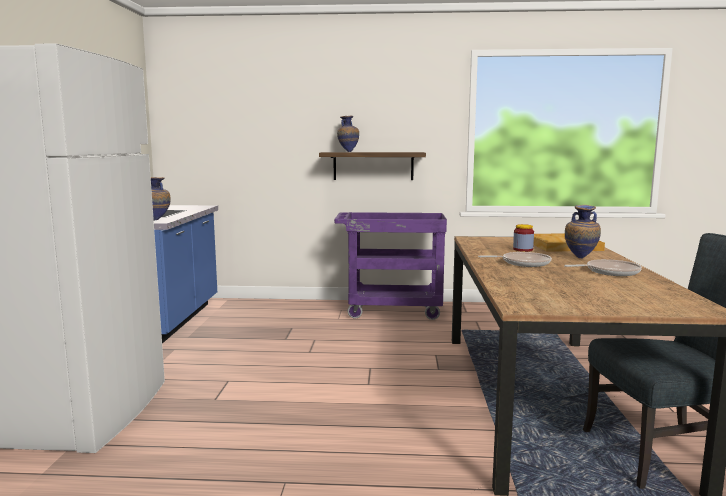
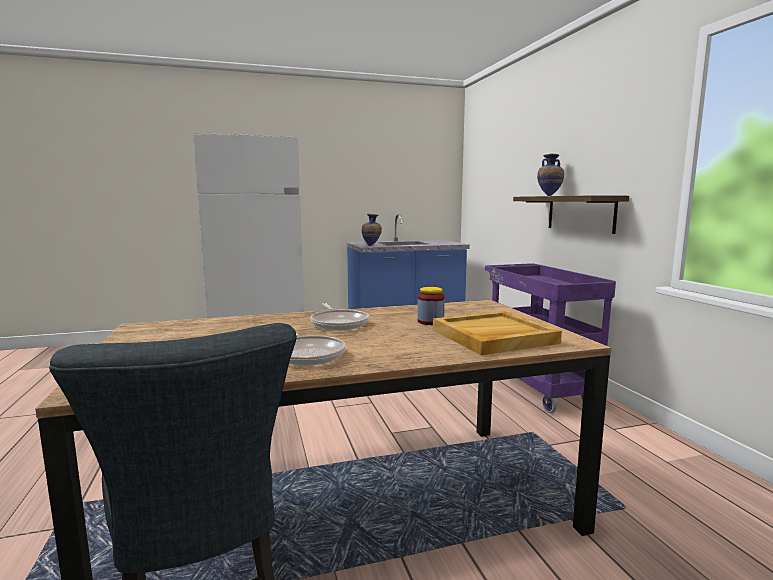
camera: 70 degrees right, 0 degrees up
vase [565,205,601,258] -> none

